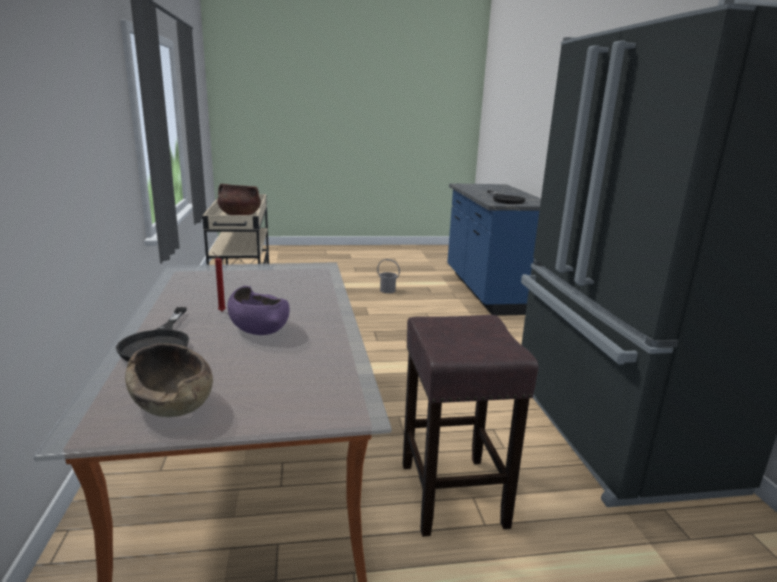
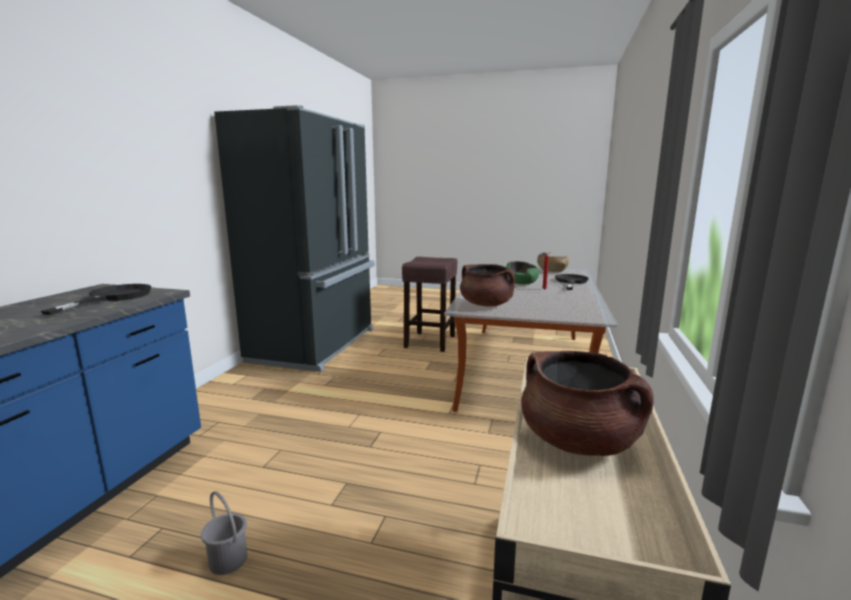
camera: 155 degrees left, 5 degrees down
purple bowl [227,286,289,335] -> green bowl [506,261,539,285]
none -> brown cooking pot [460,264,515,307]

